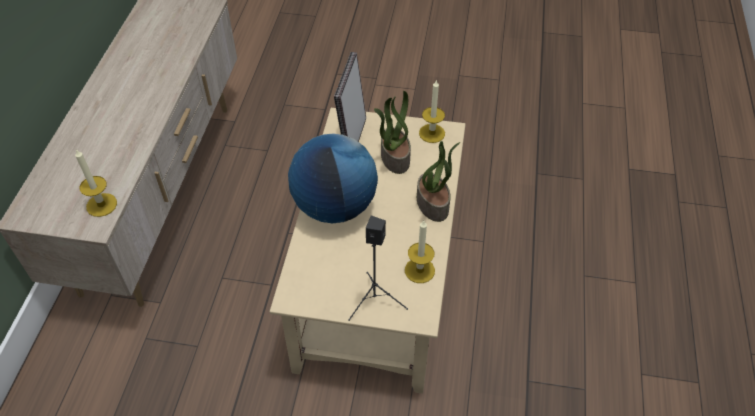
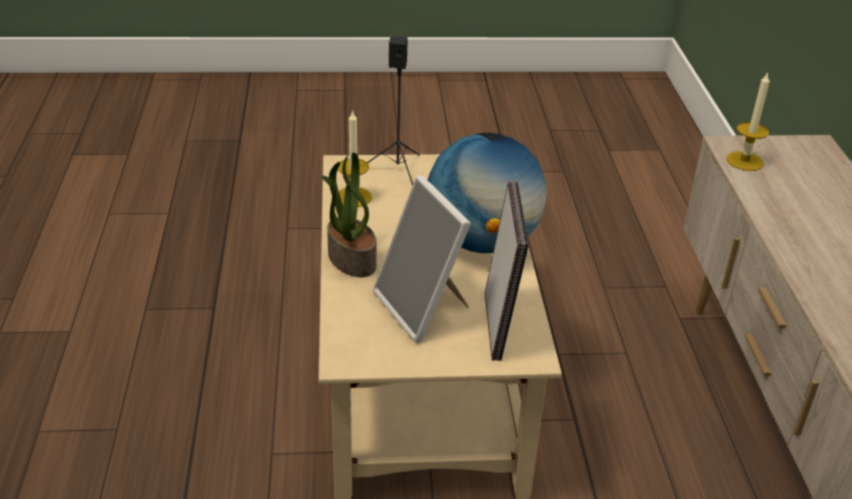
camera: 165 degrees right, 15 degrees down
potted plant [374,91,411,174] -> picture frame [373,175,471,343]
candle [419,79,445,143] -> none

